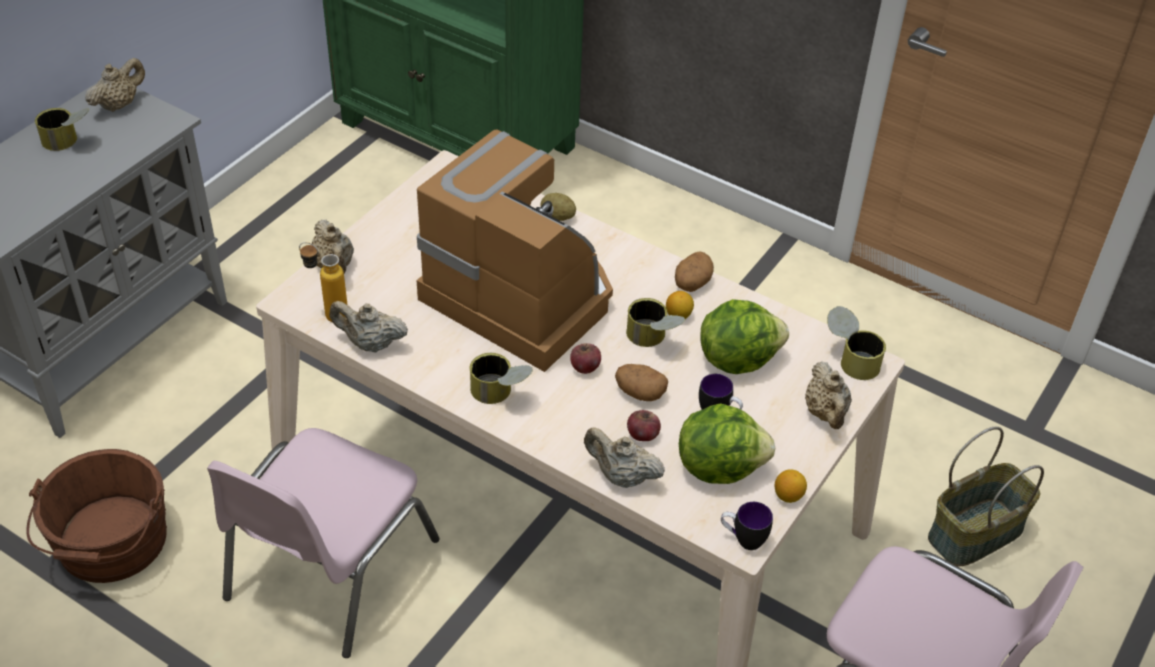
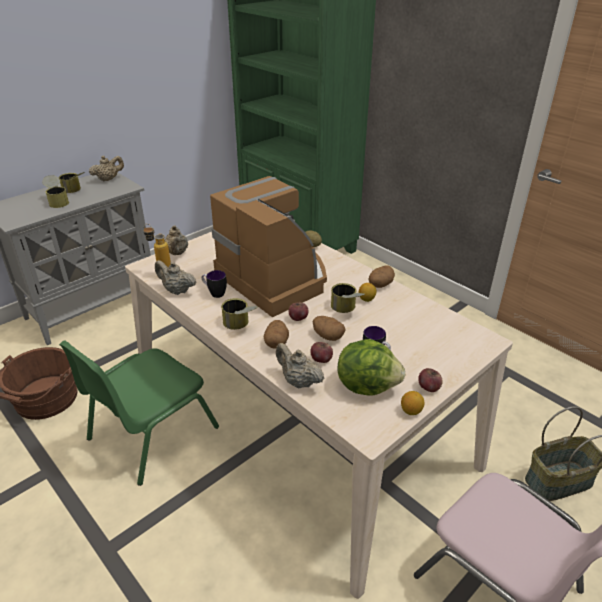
camera: 15 degrees right, 10 degrees down
pink chair [207,428,439,658] -> green chair [59,340,219,486]
lettuce [700,299,789,374] -> none
mug [721,502,773,550] -> mug moved to [202,270,227,298]
beige teapot [805,361,852,429] -> none
can [827,306,886,380] -> can moved to [42,175,69,208]
none -> potato [264,320,289,349]
none -> apple [418,368,443,392]

